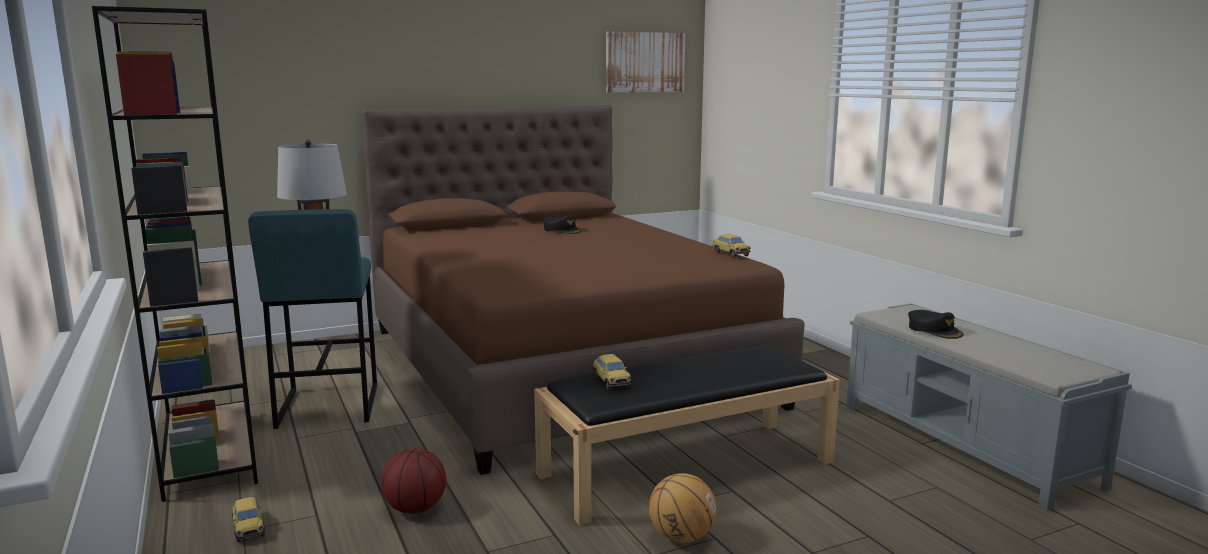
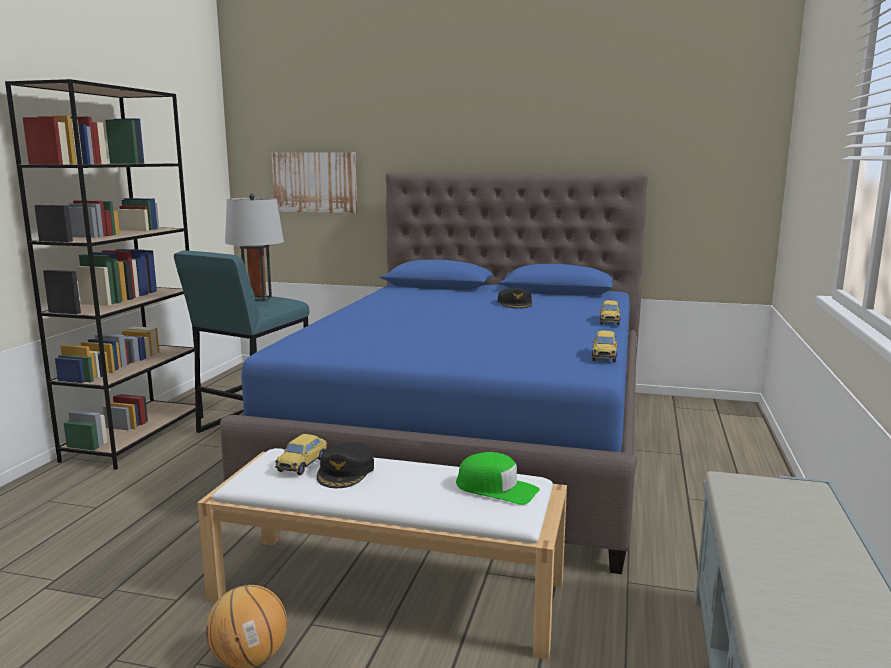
camera: 40 degrees right, 0 degrees up
toy car [232,497,265,542] -> toy car moved to [600,300,621,325]
brown bed [362,105,805,475] -> blue bed [220,172,648,574]
basketball [381,448,446,514] -> none
black bench [534,345,840,526] -> white bench [198,448,567,660]
picture [606,31,685,92] -> picture moved to [272,152,357,213]
black cap [908,310,964,339] -> black cap moved to [317,442,374,488]
none -> green cap [456,452,540,505]

